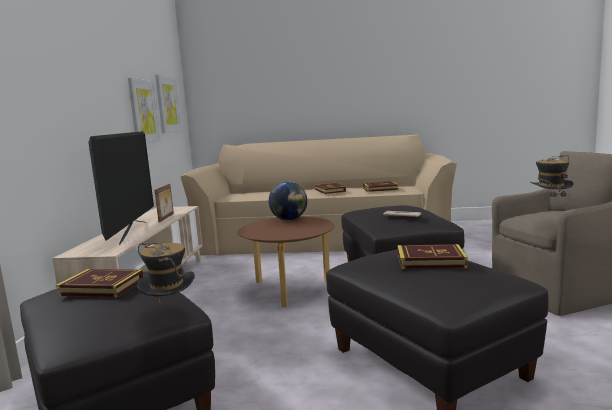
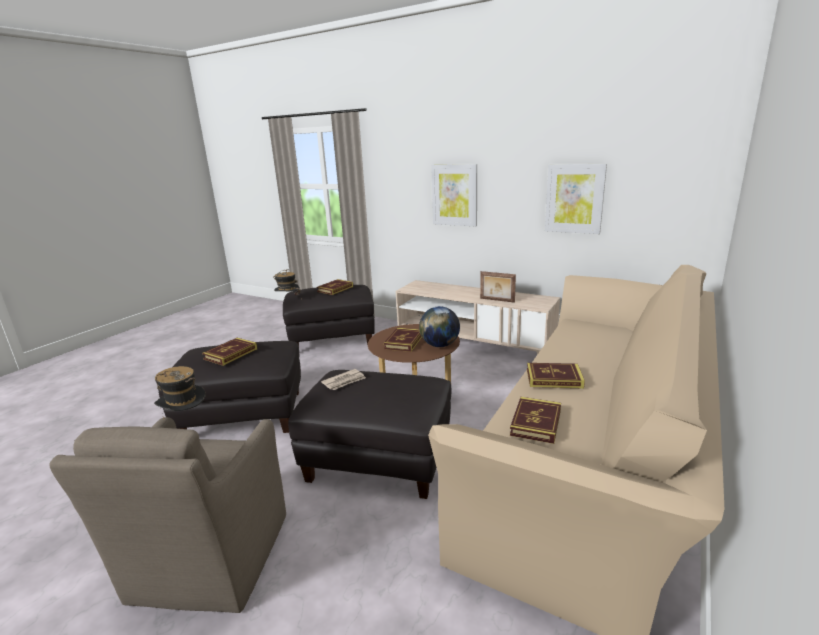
camera: 115 degrees right, 10 degrees up
television [88,131,154,245] -> none
picture [155,75,182,134] -> picture moved to [431,164,477,226]
none -> book [384,328,422,352]

